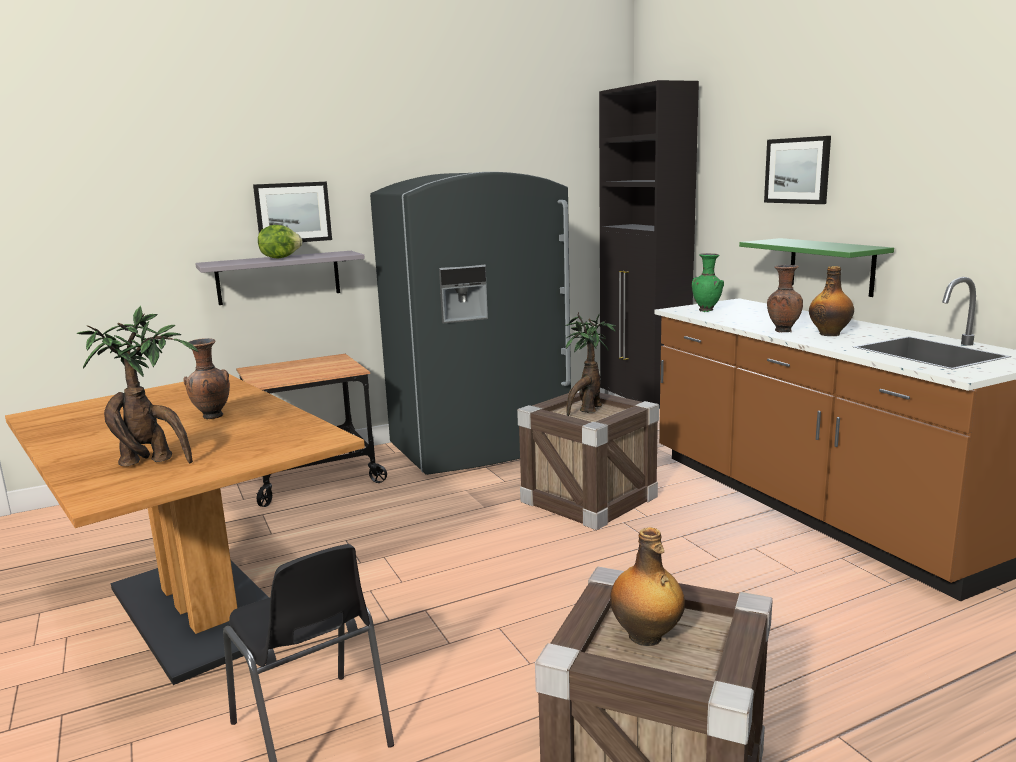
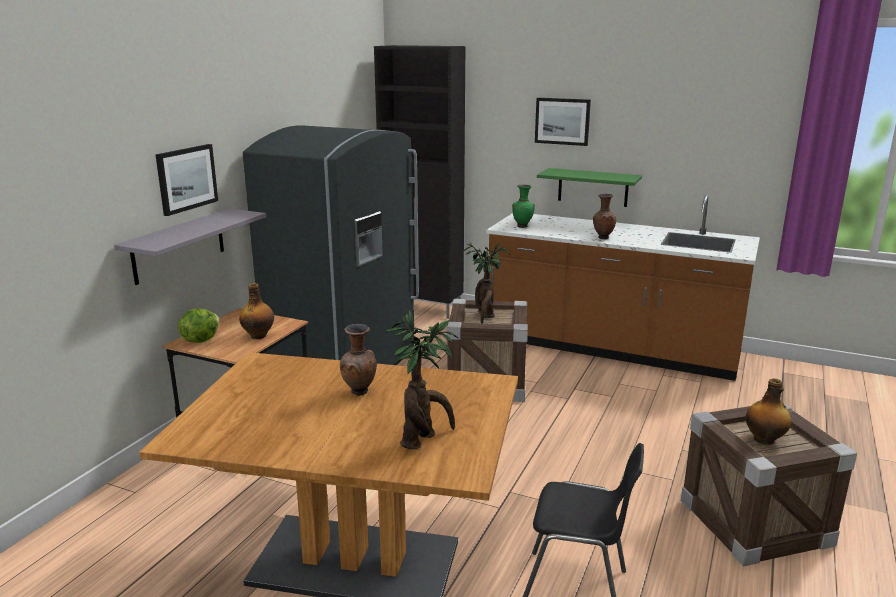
camera: 40 degrees left, 5 degrees up
lettuce [258,225,302,258] -> lettuce moved to [178,309,220,343]
bottle [809,266,854,336] -> bottle moved to [239,283,274,339]

